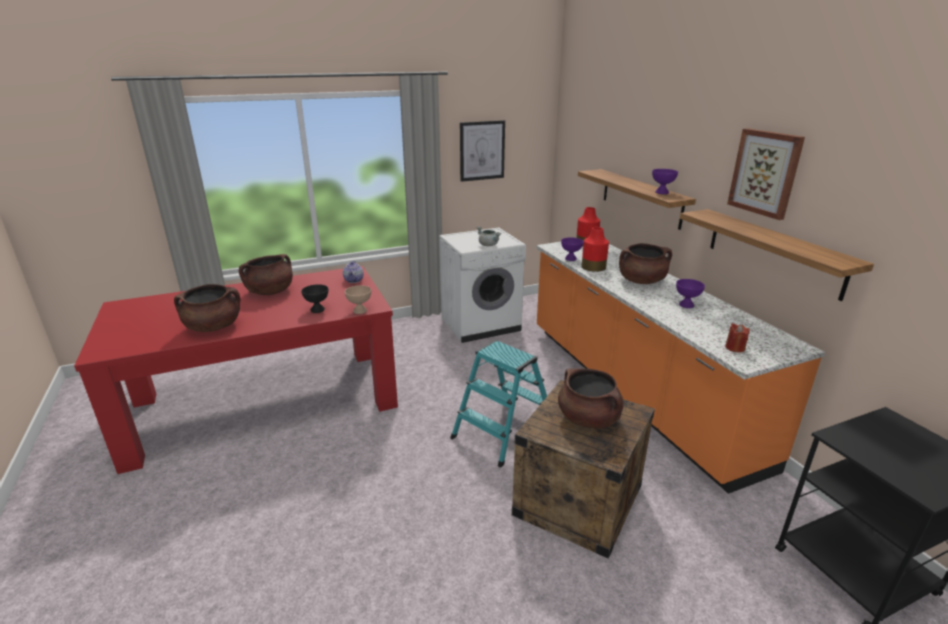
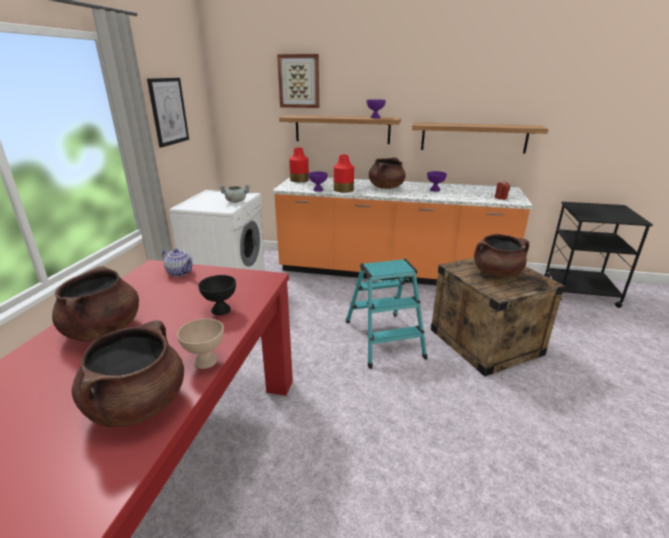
camera: 55 degrees left, 0 degrees up
beige bowl [345,285,371,314] -> beige bowl moved to [177,318,224,369]
picture [727,128,805,220] -> picture moved to [277,54,319,108]

